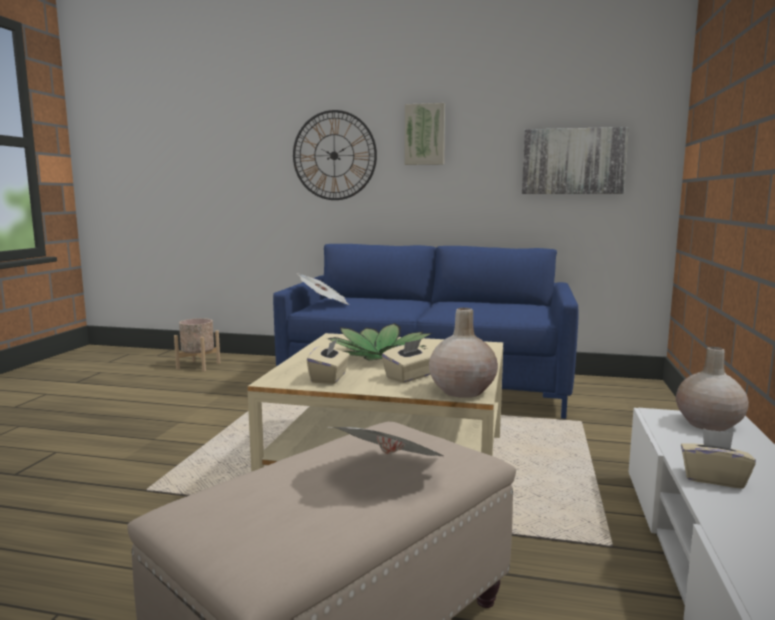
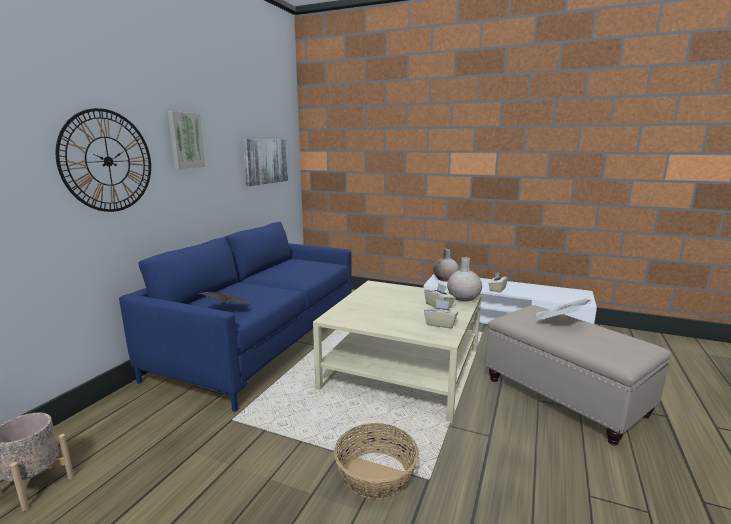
camera: 80 degrees left, 5 degrees up
potted plant [327,323,432,361] -> none
none -> basket [334,423,419,499]

